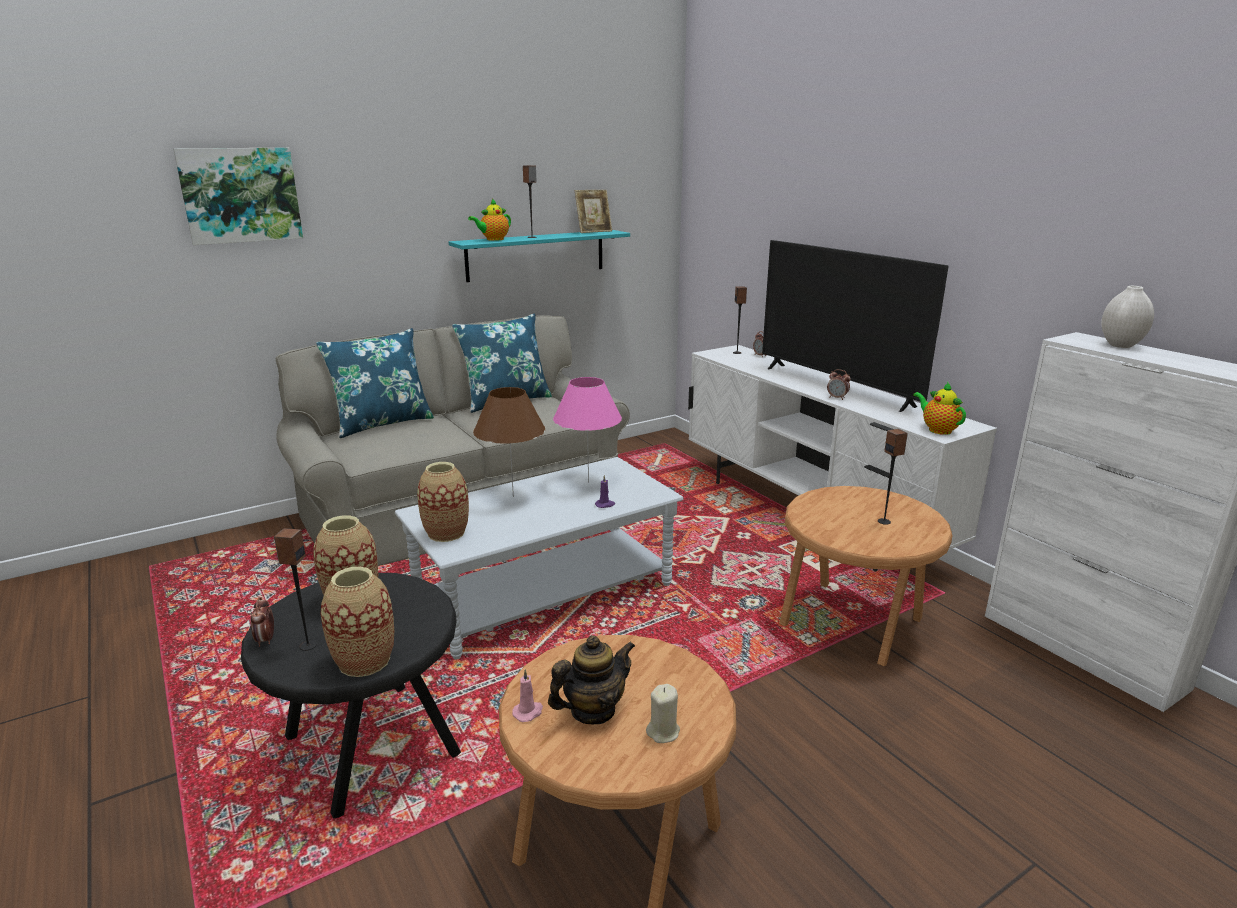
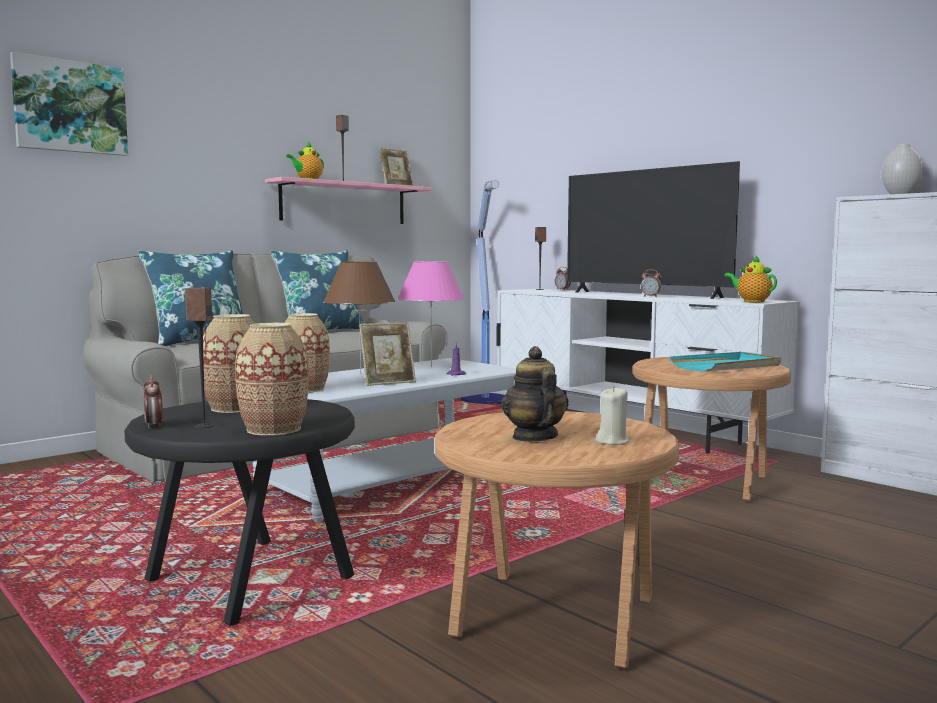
camera: 10 degrees left, 15 degrees down
turquoise shelf [449,230,630,282] -> pink shelf [265,177,432,224]
pink candle [512,669,543,722] -> none
teapot [548,635,635,724] -> teapot turned 60 degrees counterclockwise [501,346,569,442]
speaker [878,429,908,525] -> turquoise tray [670,352,781,372]
none -> picture frame [359,323,416,386]
none -> floor lamp [461,180,505,404]

